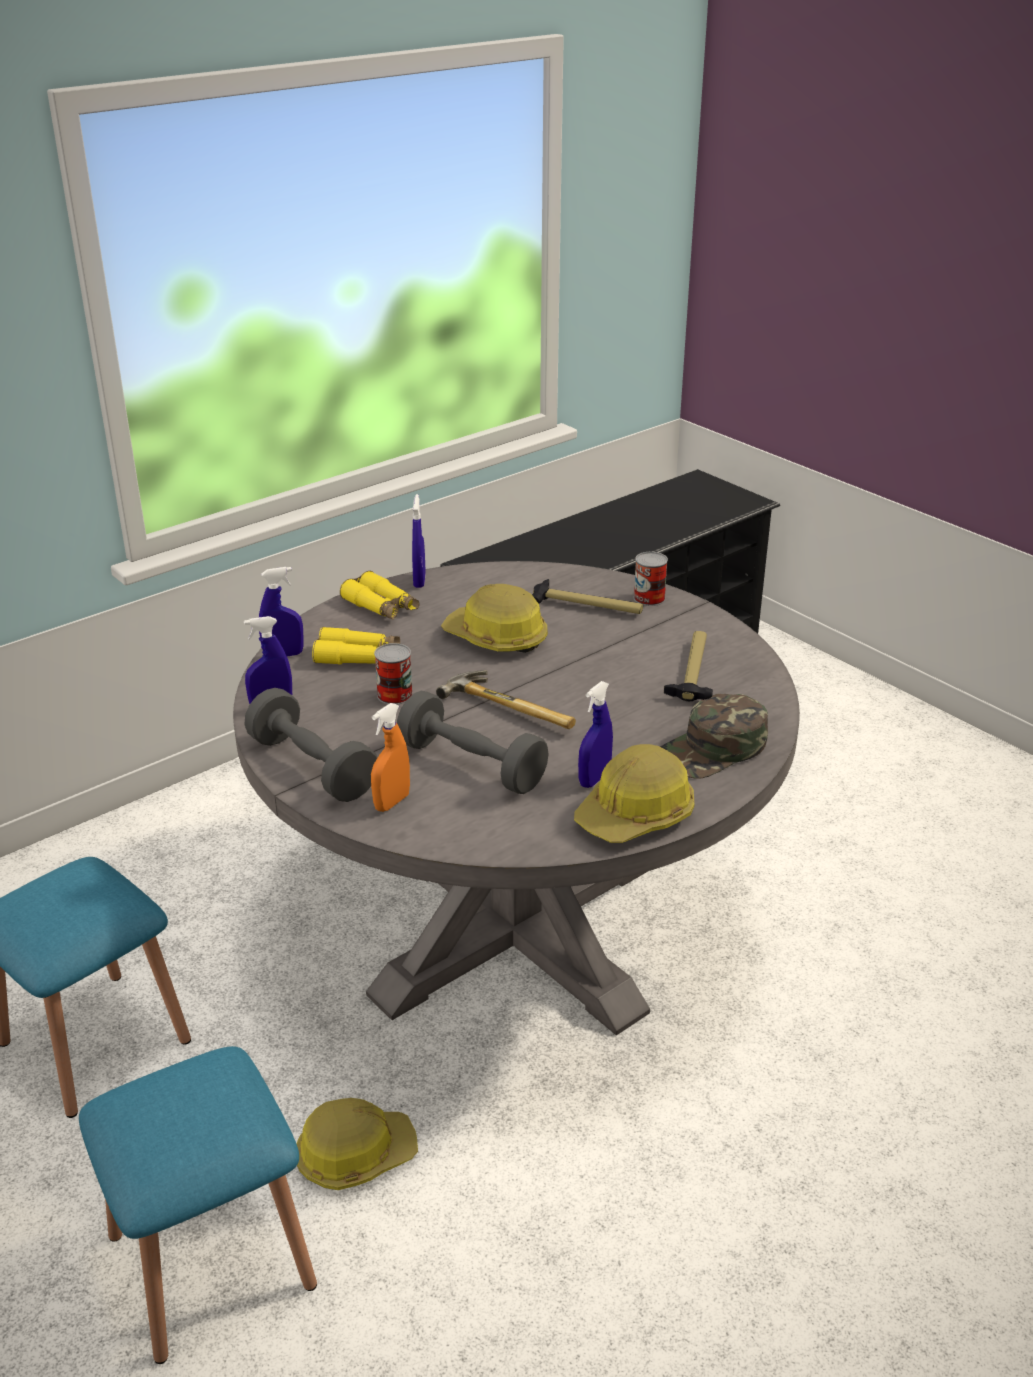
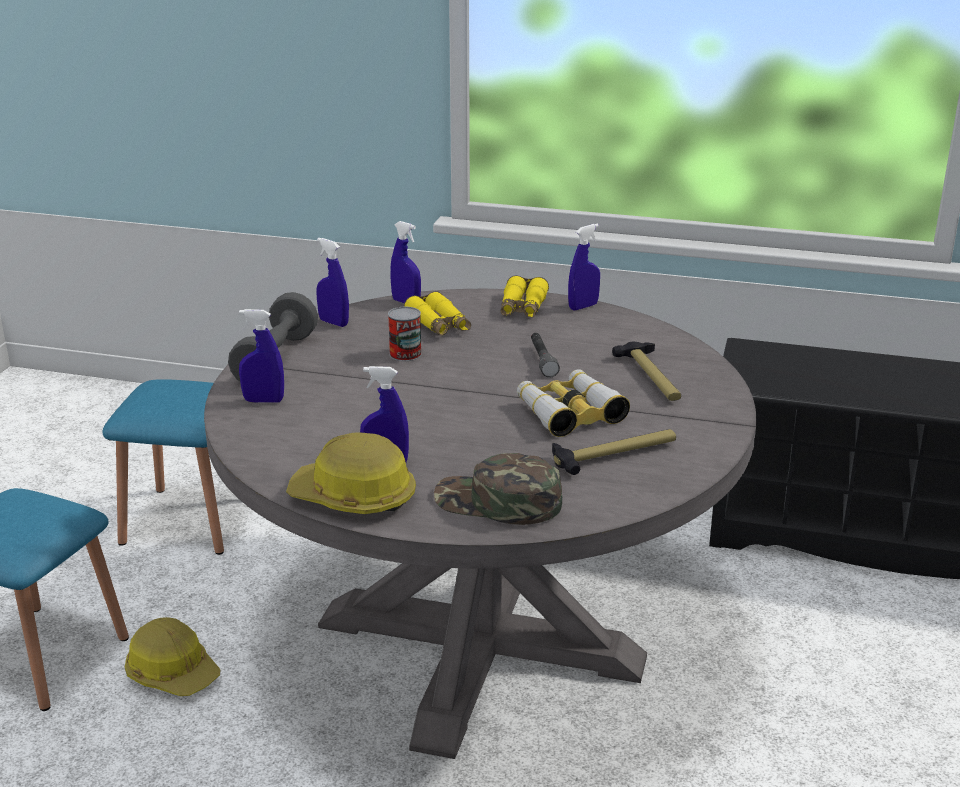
camera: 55 degrees right, 5 degrees down
orange spray bottle [371,703,410,812] -> blue spray bottle [239,309,284,403]
grey dumbbell [397,691,549,794] -> none
hammer [436,670,576,729] -> none
hard hat [441,584,548,653] -> grey flashlight [531,333,560,378]
can [633,552,668,606] -> none
none -> binoculars [517,369,630,437]

